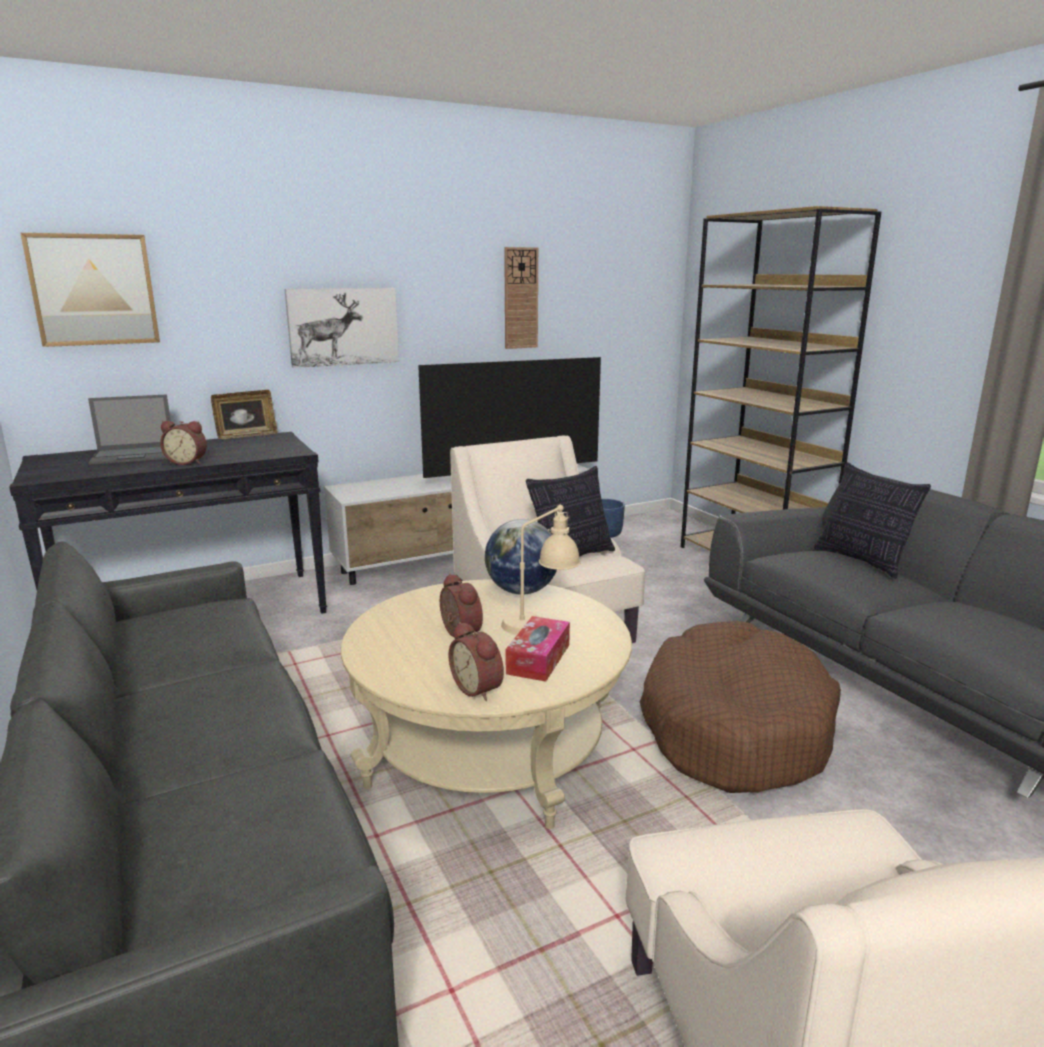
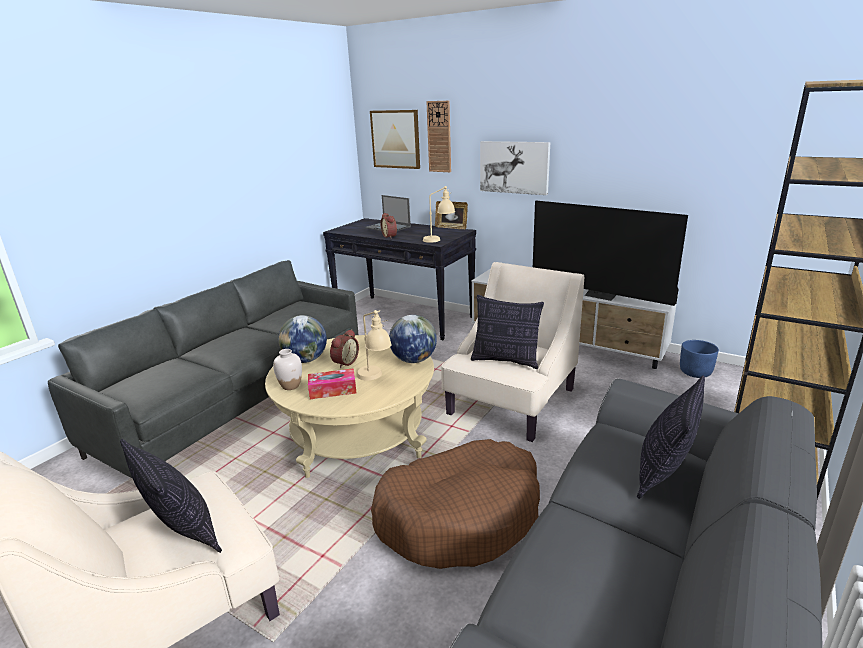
camera: 60 degrees right, 5 degrees up
alarm clock [449,622,504,701] -> white vase [273,349,302,390]
wall clock [504,247,538,349] -> wall clock moved to [426,101,451,172]
none -> pillow [120,439,222,553]
none -> globe [278,315,327,363]
none -> beige table lamp [423,186,455,243]

